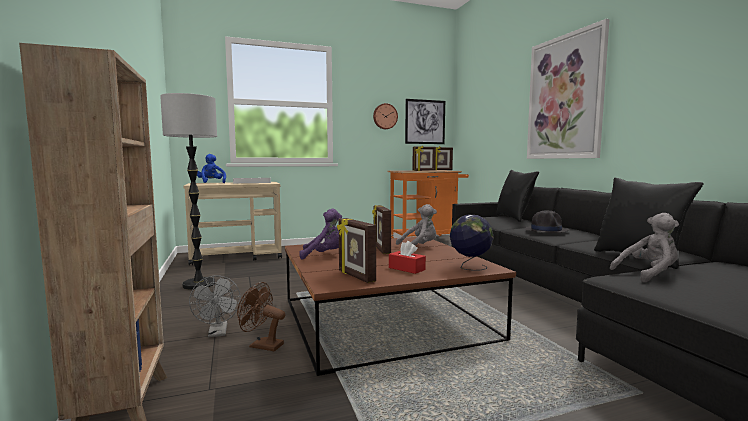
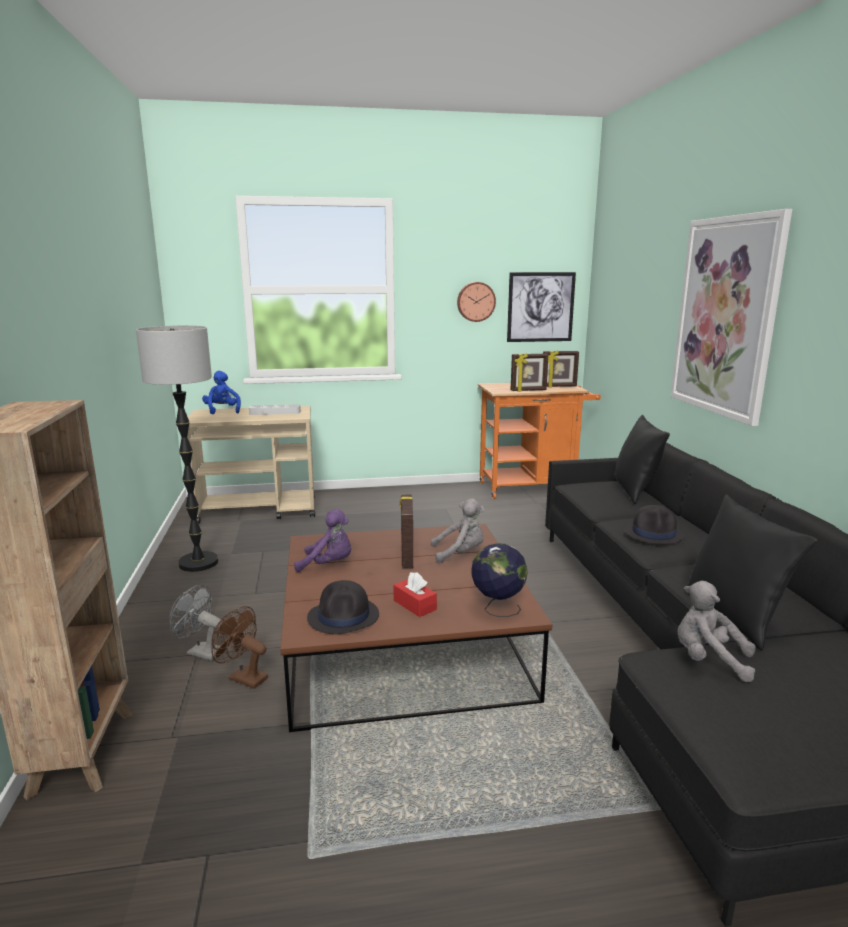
camera: 10 degrees right, 10 degrees up
grey fan [189,275,241,337] -> grey fan turned 120 degrees clockwise [170,585,222,661]
picture frame [337,218,376,283] -> black hat [307,580,379,634]
grey plush toy [610,213,679,282] -> grey plush toy turned 150 degrees counterclockwise [677,581,756,682]

